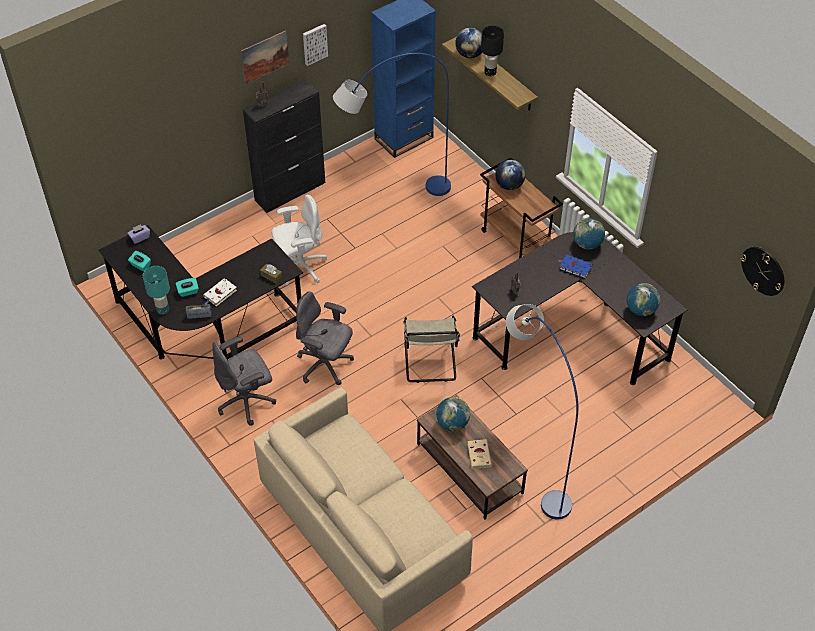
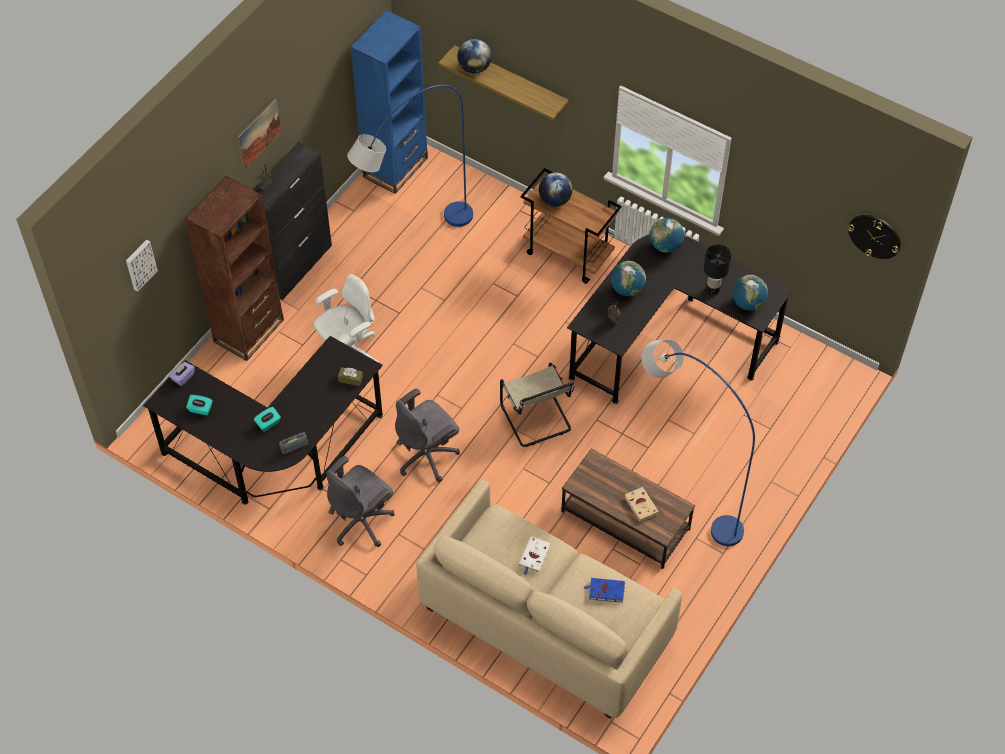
camera: 20 degrees left, 5 degrees up
turquoise table lamp [143,266,170,315] -> none
white book [203,278,237,306] -> white book moved to [518,537,551,575]
grey office chair [296,291,354,385] -> grey office chair turned 45 degrees counterclockwise [395,389,460,482]
picture [303,24,328,66] -> picture moved to [126,240,158,292]
globe [436,397,470,431] -> globe moved to [611,261,646,296]
black table lamp [481,26,504,76] -> black table lamp moved to [704,244,731,295]
blue book [558,254,592,279] -> blue book moved to [583,578,625,603]
none -> brown bookcase [185,176,284,361]

